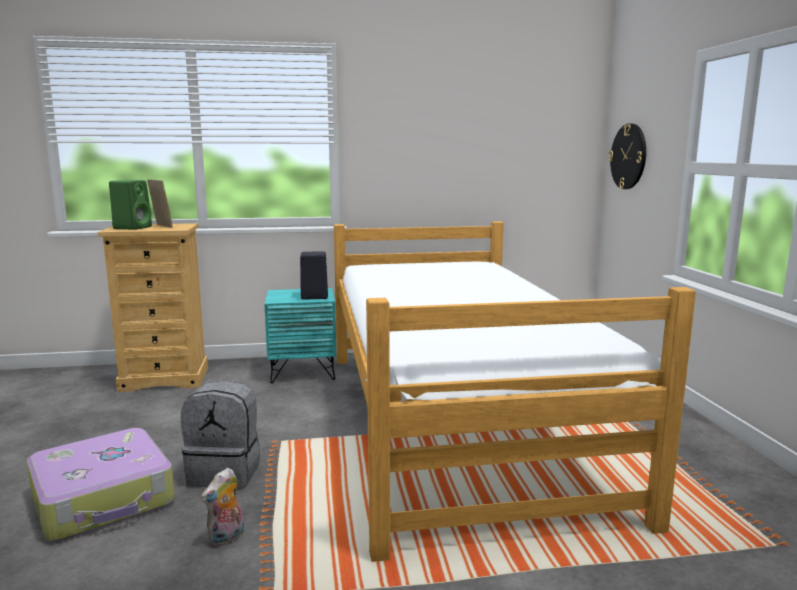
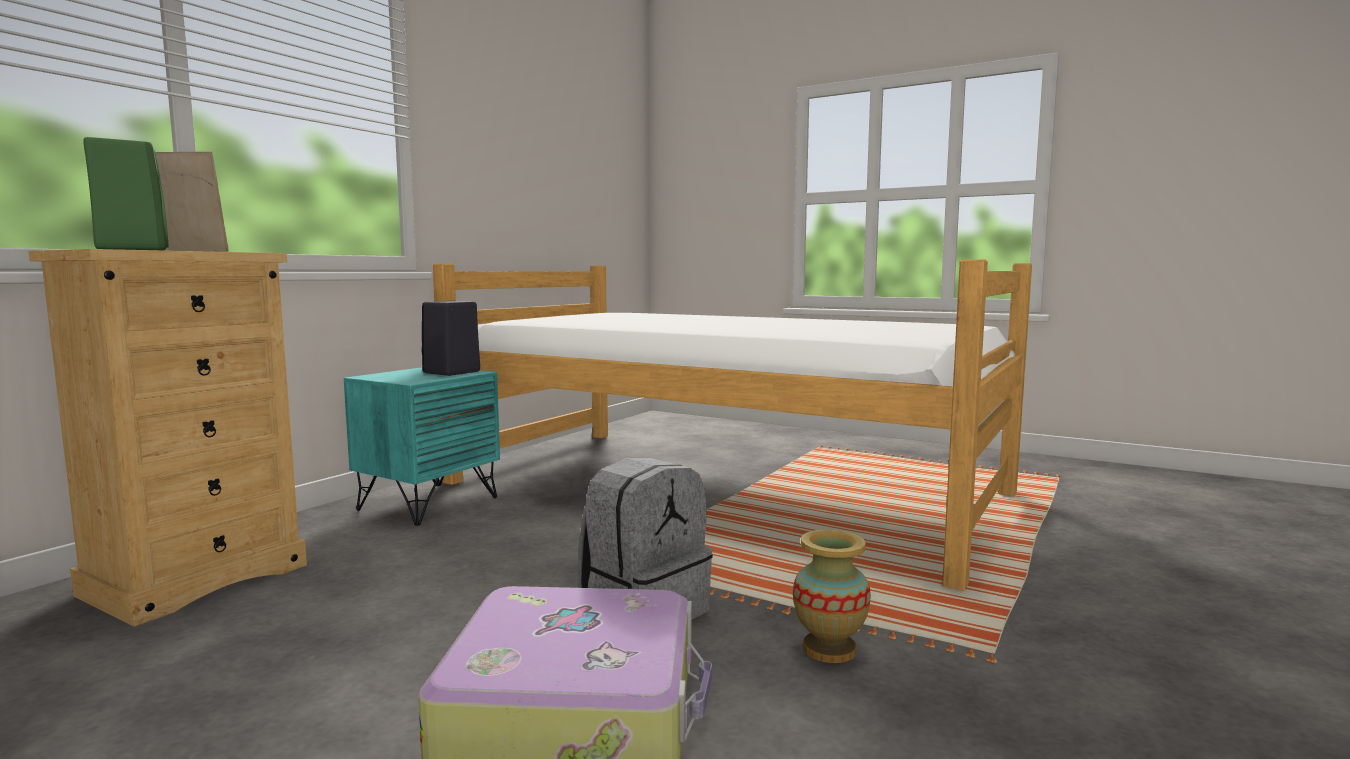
camera: 50 degrees left, 5 degrees down
plush toy [201,468,244,547] -> vase [793,530,871,663]
wall clock [609,123,646,189] -> none

